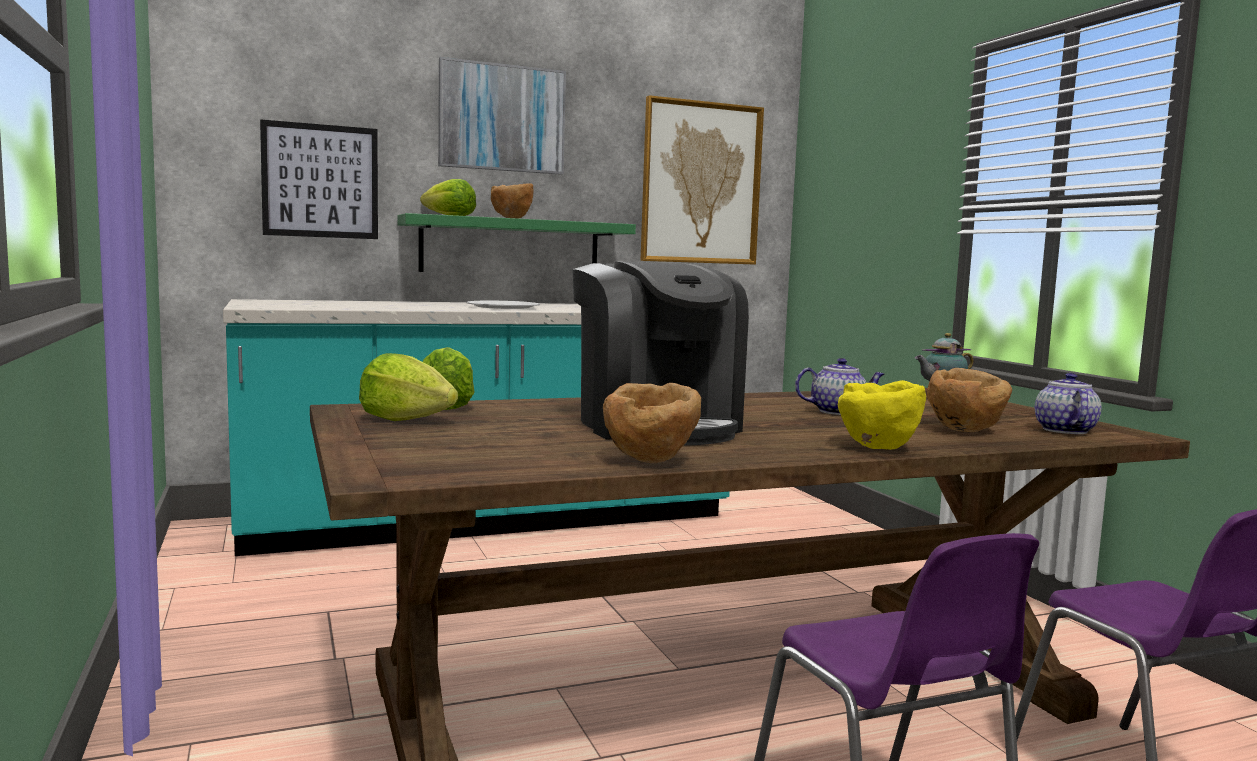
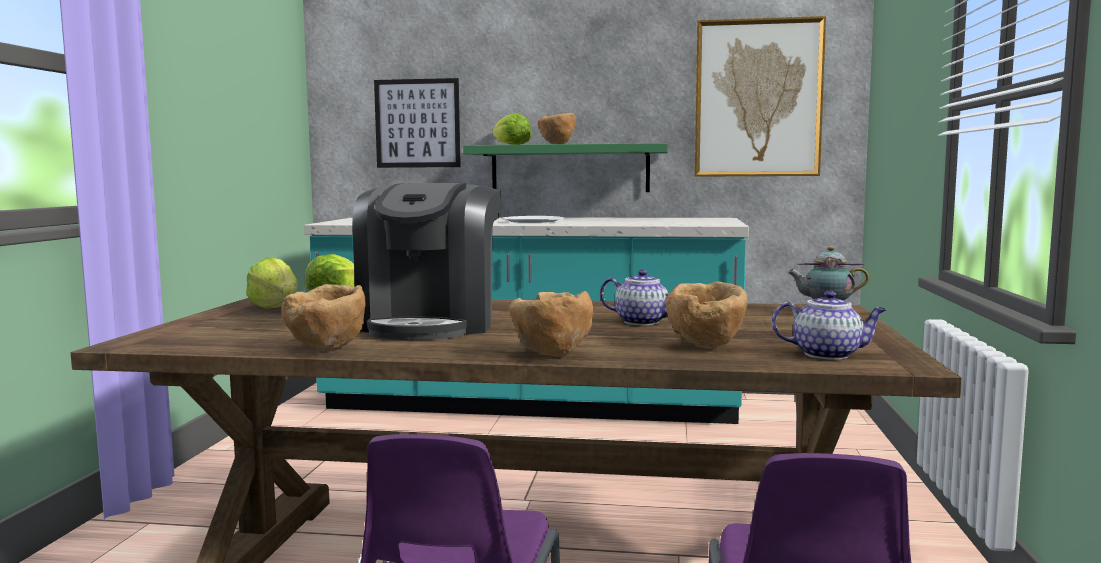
camera: 30 degrees right, 0 degrees up
picture [438,57,566,175] -> none
yellow bowl [838,380,926,450] -> brown bowl [509,291,593,357]
teapot [1035,373,1102,434] -> teapot turned 60 degrees clockwise [772,291,887,360]

